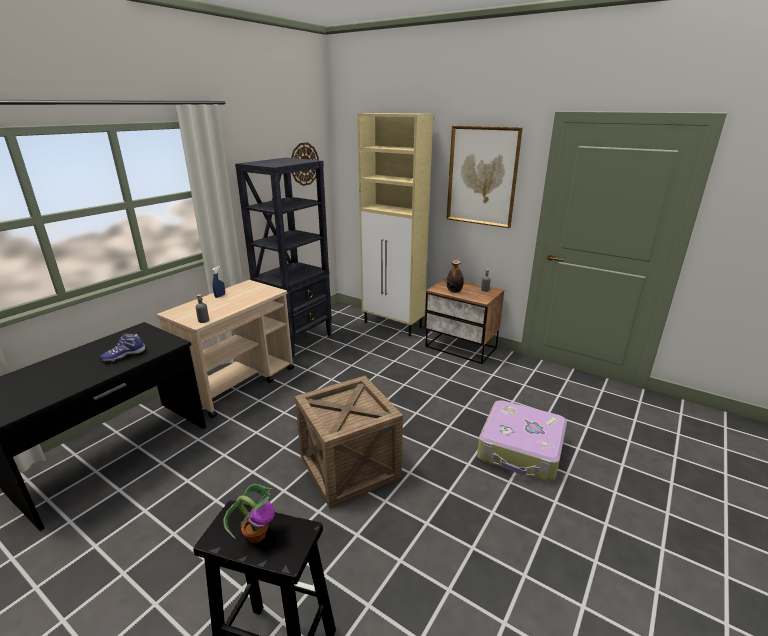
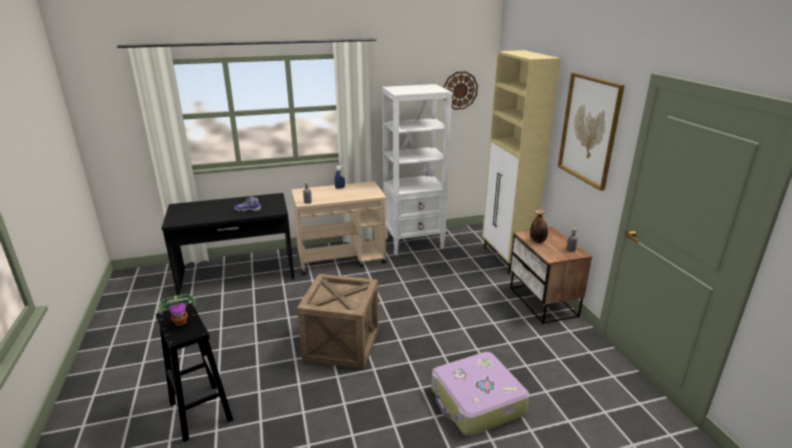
camera: 40 degrees right, 0 degrees up
black bookcase [235,158,332,358] -> white bookcase [382,84,452,256]

